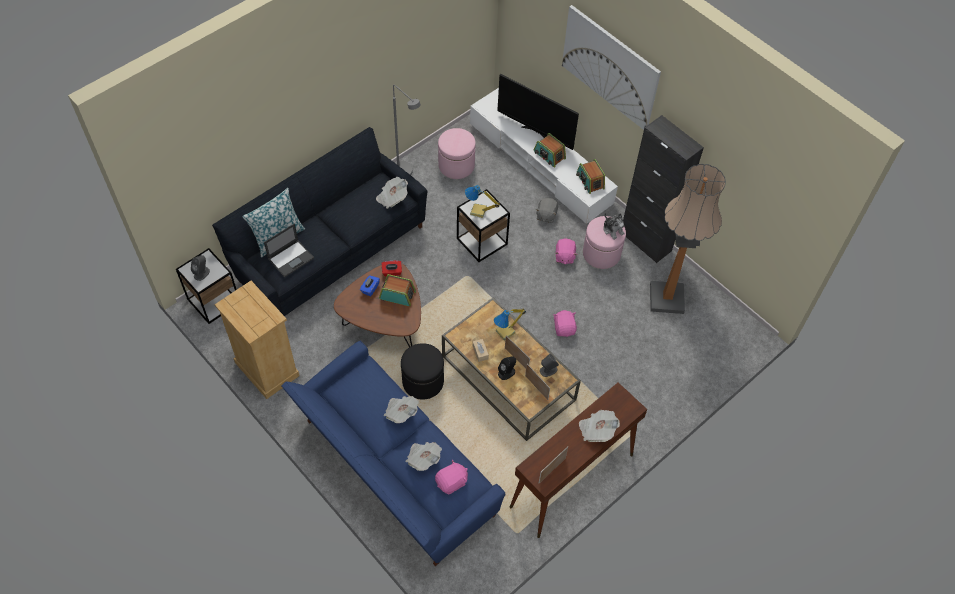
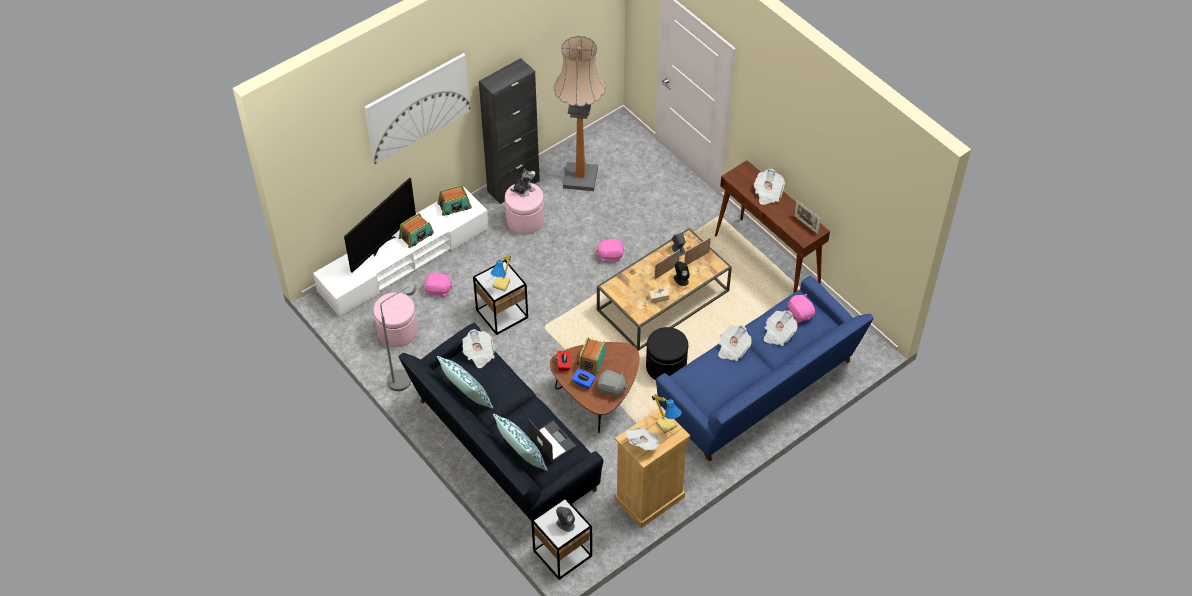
camera: 85 degrees left, 5 degrees down
table lamp [494,309,526,341] -> table lamp moved to [652,394,682,434]
grey plush toy [536,198,558,223] -> grey plush toy moved to [597,370,628,398]
pink plush toy [555,239,577,264] -> pink plush toy moved to [425,273,453,297]
none -> pillow [437,356,493,408]
none -> newspaper [625,427,662,450]

